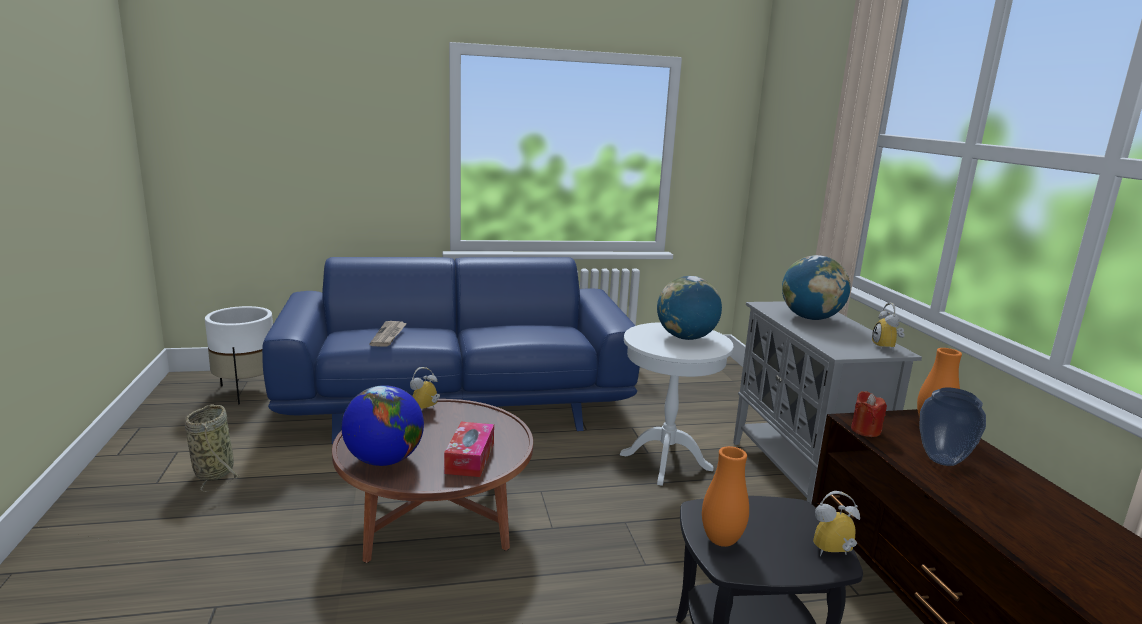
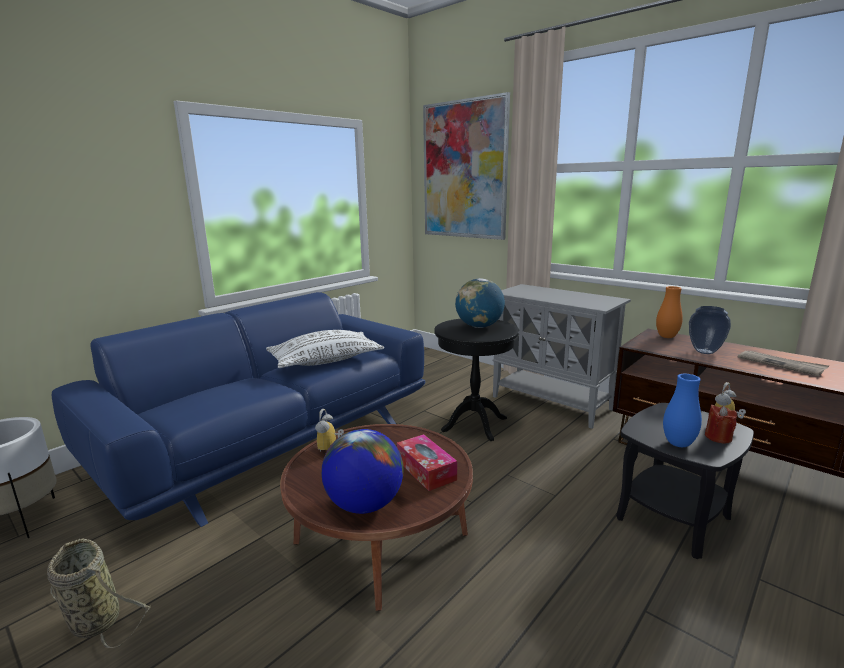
camera: 35 degrees left, 0 degrees up
newspaper [370,321,407,346] -> newspaper moved to [737,351,829,376]
white side table [620,322,734,486] -> black side table [435,319,519,441]
orange vase [702,446,749,547] -> blue vase [663,374,702,447]
globe [782,255,850,320] -> none
red candle [851,391,887,437] -> red candle moved to [705,405,737,444]
alarm clock [872,303,905,352] -> none
none -> white pillow [266,330,384,368]
none -> picture [423,92,510,240]

